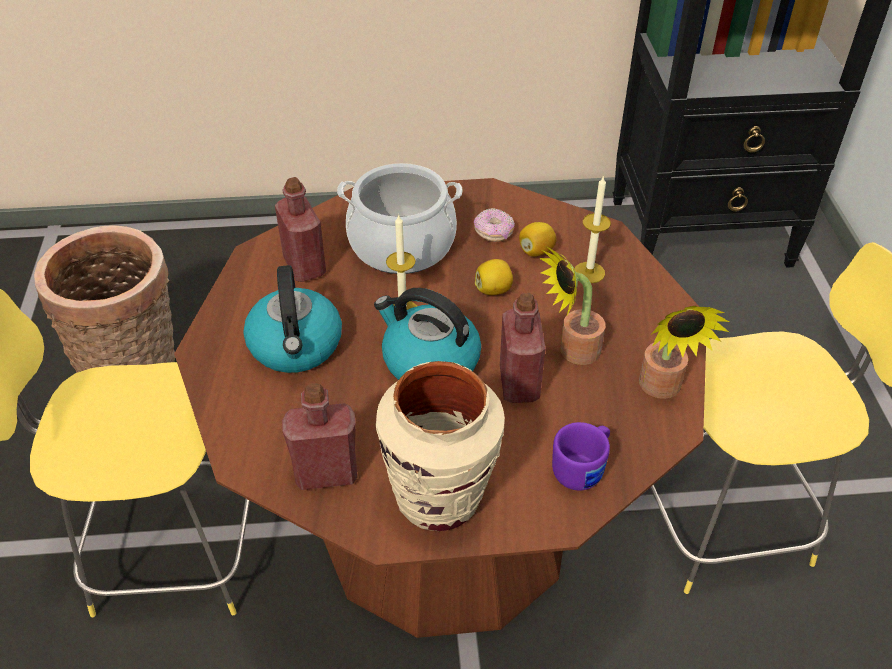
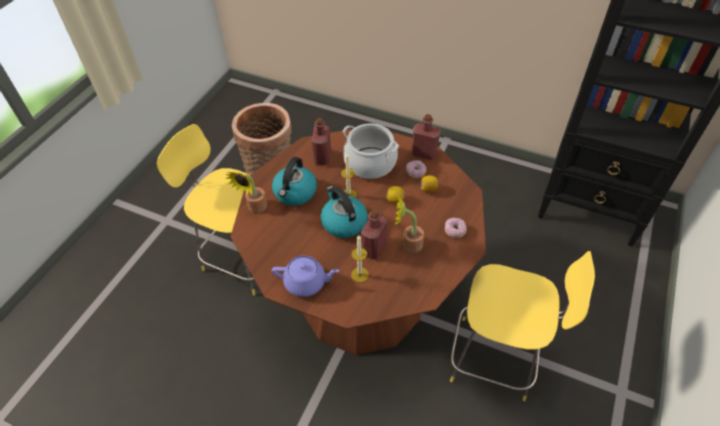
camera: 30 degrees right, 5 degrees up
red bottle [282,383,358,490] -> red bottle moved to [412,114,441,160]
beige vase [376,361,505,531] -> purple teapot [272,256,340,297]
purple mug [552,422,610,490] -> none
candle [574,175,611,283] -> candle moved to [351,235,369,282]
potted plant [639,306,729,399] -> potted plant moved to [225,172,267,213]
none -> donut [445,218,467,238]

